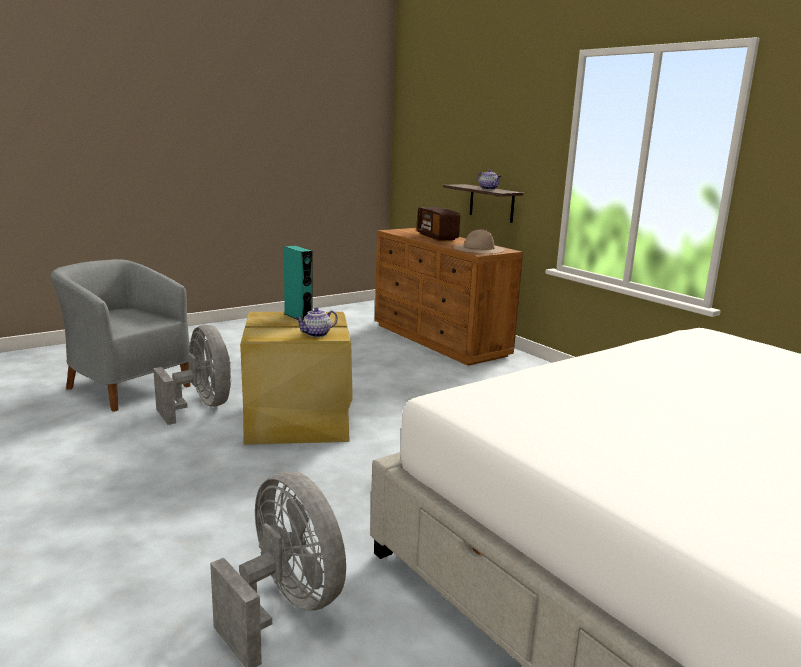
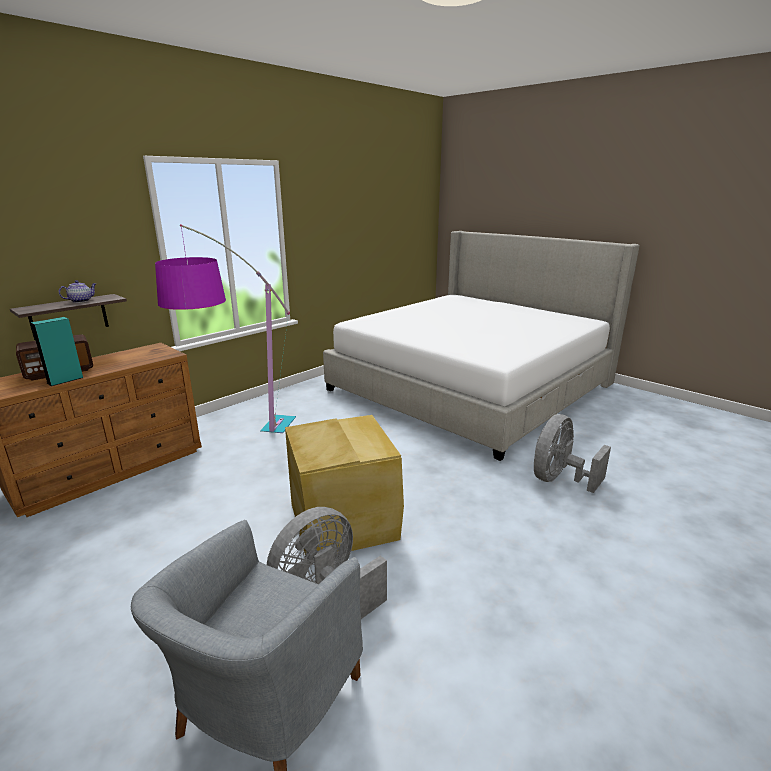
camera: 100 degrees left, 5 degrees up
turquoise speaker [284,246,313,321] -> turquoise speaker moved to [31,317,84,386]
teapot [295,308,338,337] -> none
beige hat [453,229,505,254] -> none
none -> floor lamp [155,224,296,433]

